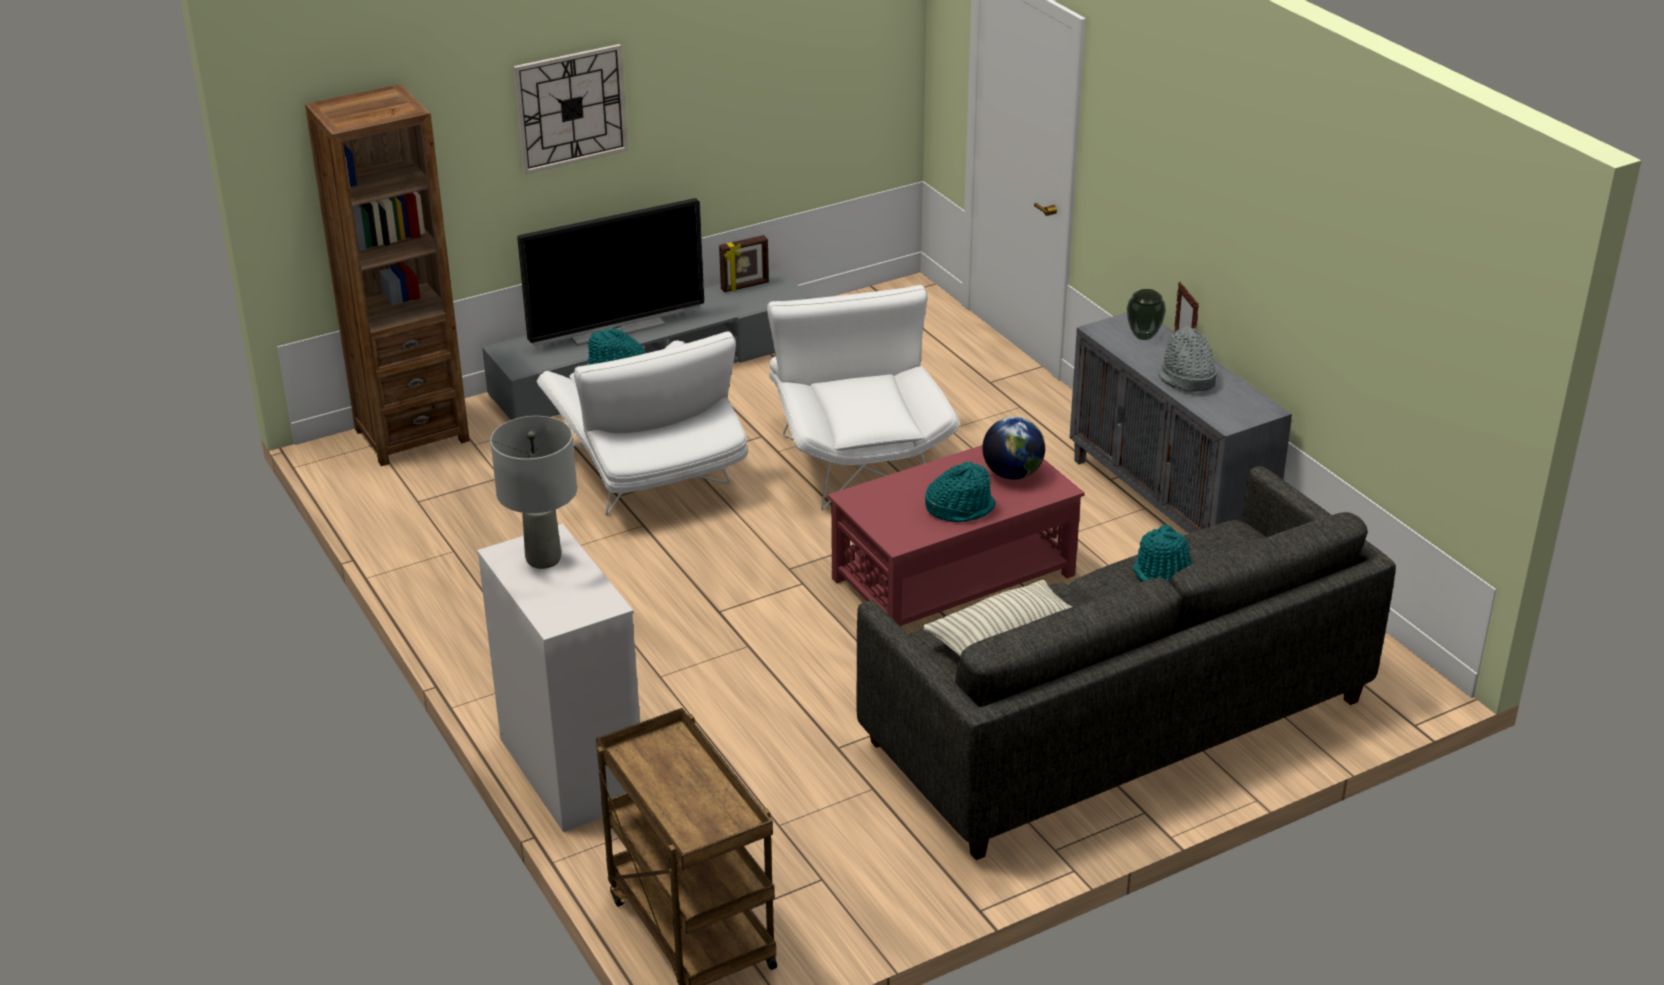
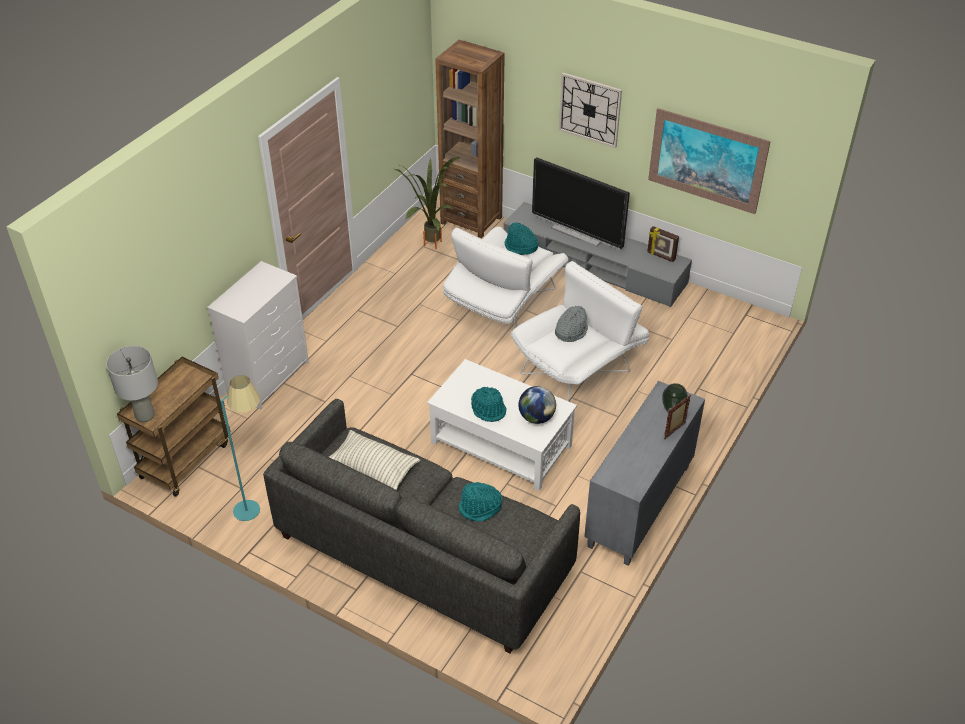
camera: 60 degrees right, 10 degrees up
grey table lamp [490,416,577,569] -> grey table lamp moved to [106,346,158,422]
red coffee table [828,445,1085,628] -> white coffee table [427,359,577,491]
grey hat [1158,326,1217,392] -> grey hat moved to [555,306,588,342]
none -> turquoise floor lamp [220,375,260,521]
none -> potted plant [394,157,460,249]
none -> picture [648,108,771,214]

